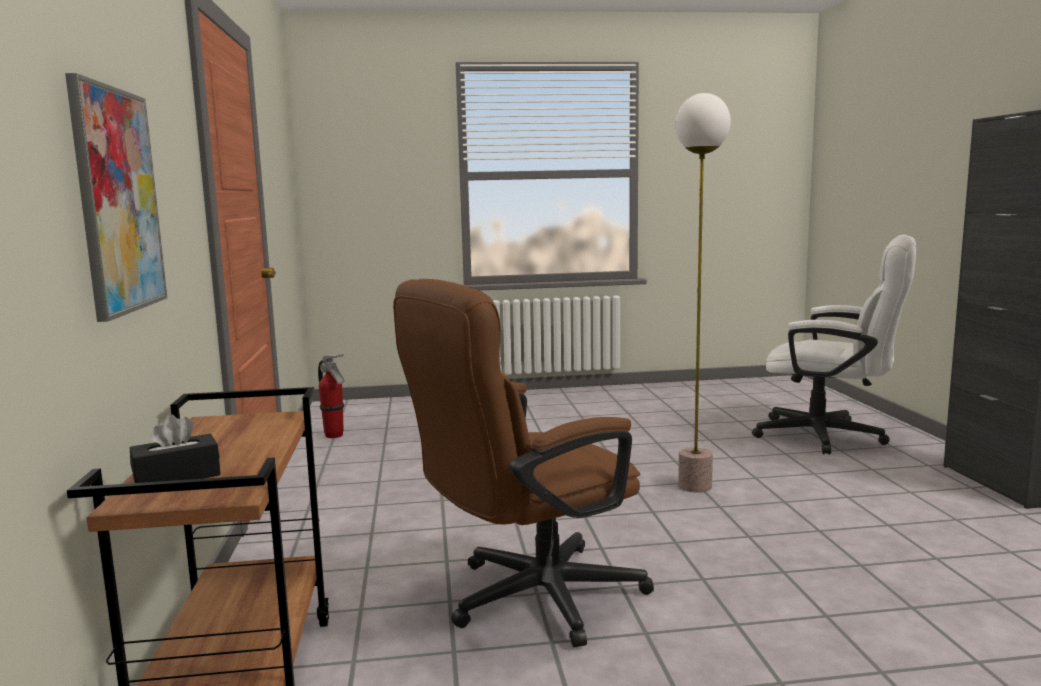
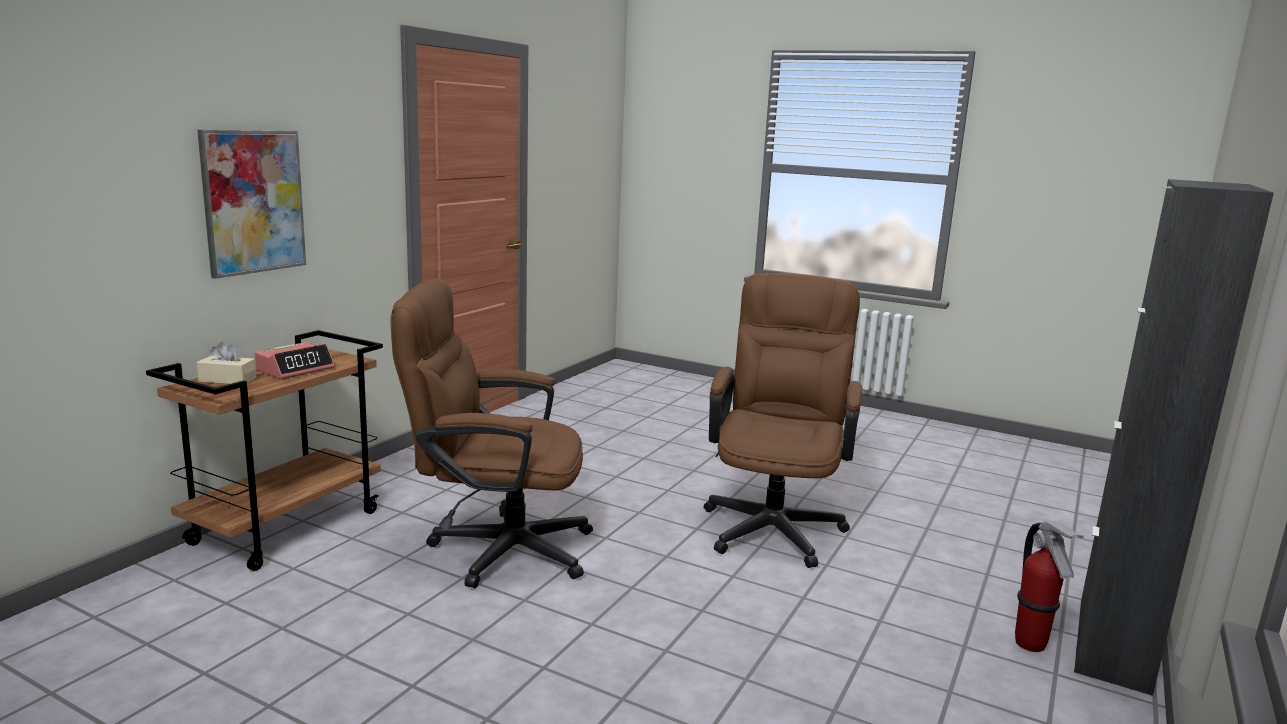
camera: 35 degrees right, 5 degrees up
black tissue box [130,414,221,483] -> beige tissue box [197,341,256,384]
fire extinguisher [318,354,345,438] -> fire extinguisher moved to [1015,521,1084,652]
floor lamp [675,93,731,492] -> brown office chair [704,273,862,568]
white office chair [752,235,917,455] -> none
none -> alarm clock [255,342,334,379]

